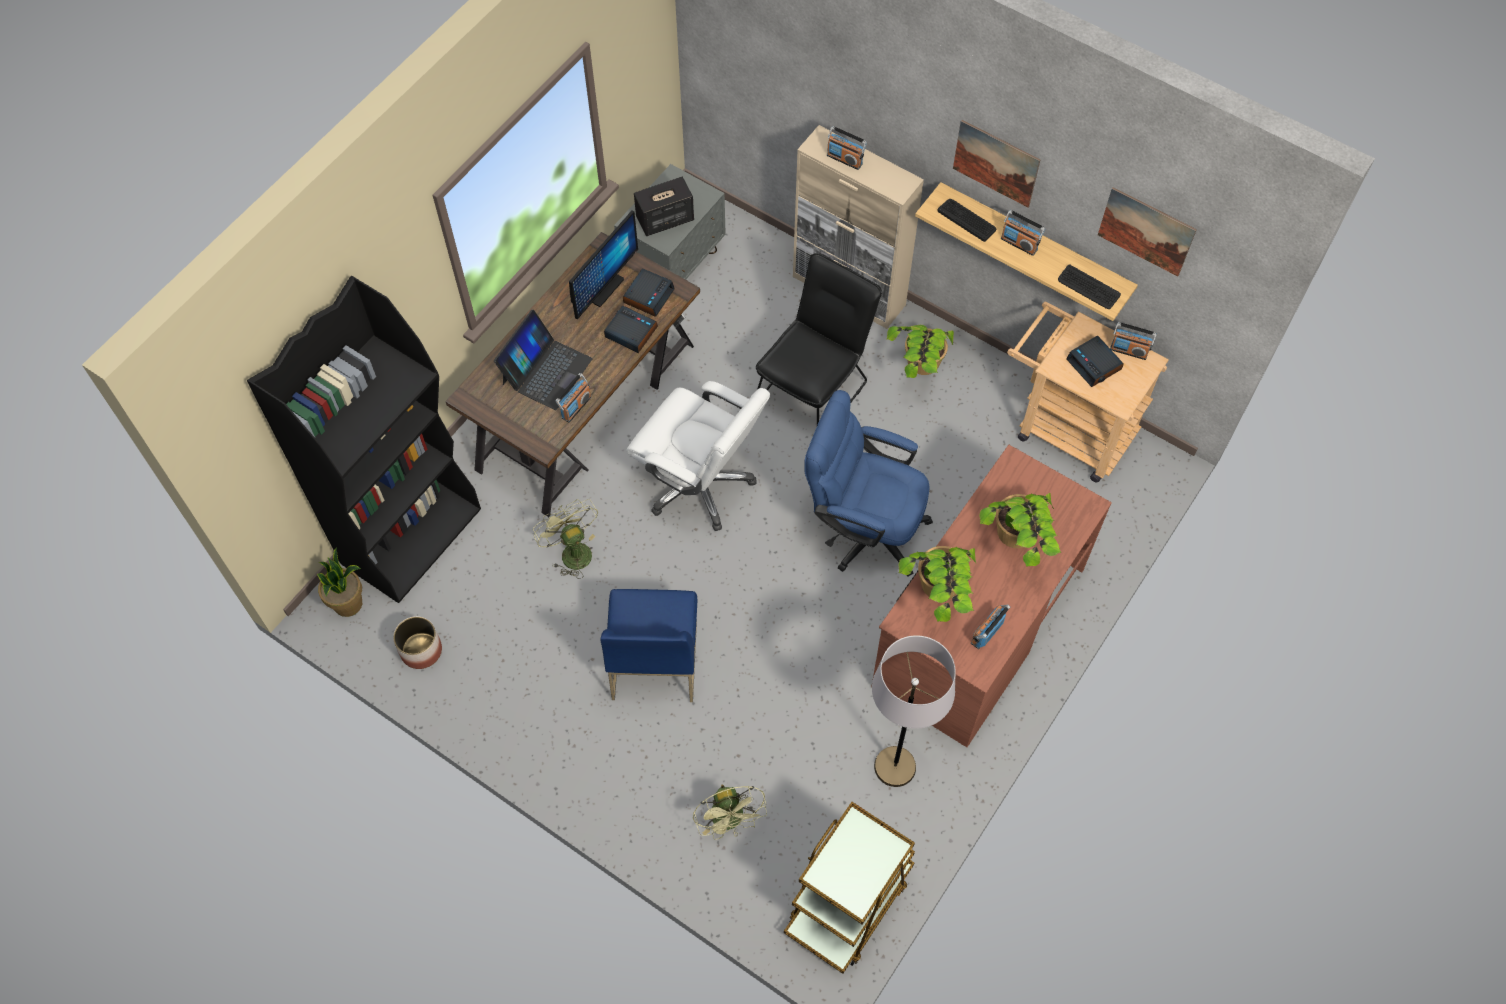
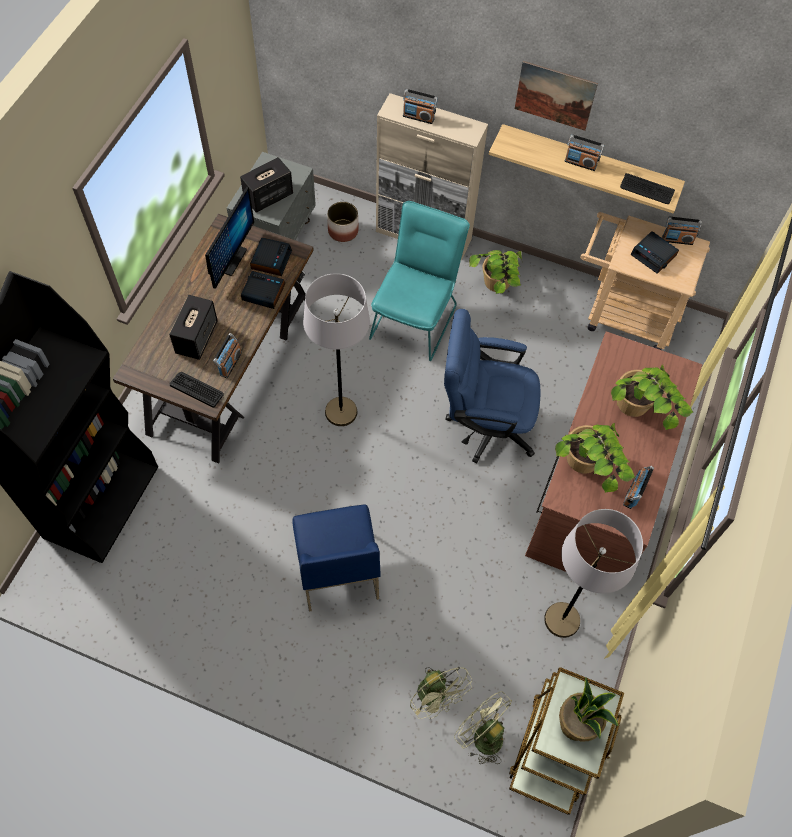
camera: 15 degrees left, 0 degrees up
potted plant [317,548,362,617] -> potted plant moved to [559,678,619,742]
planter [393,616,442,669] -> planter moved to [327,202,359,242]
laptop [494,310,592,410] -> speaker [169,295,218,360]
green fan [533,499,598,579] -> green fan moved to [454,691,512,764]
white office chair [626,381,770,531] -> grey floor lamp [303,273,370,426]
black chair [756,253,882,425] -> turquoise chair [369,201,470,361]
keyboard [937,199,996,242] -> keyboard moved to [169,372,224,408]
picture [1098,187,1197,276] -> none

